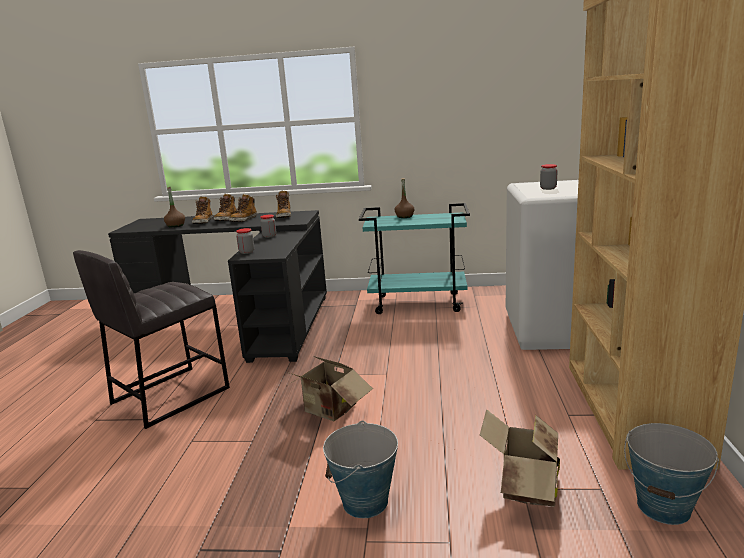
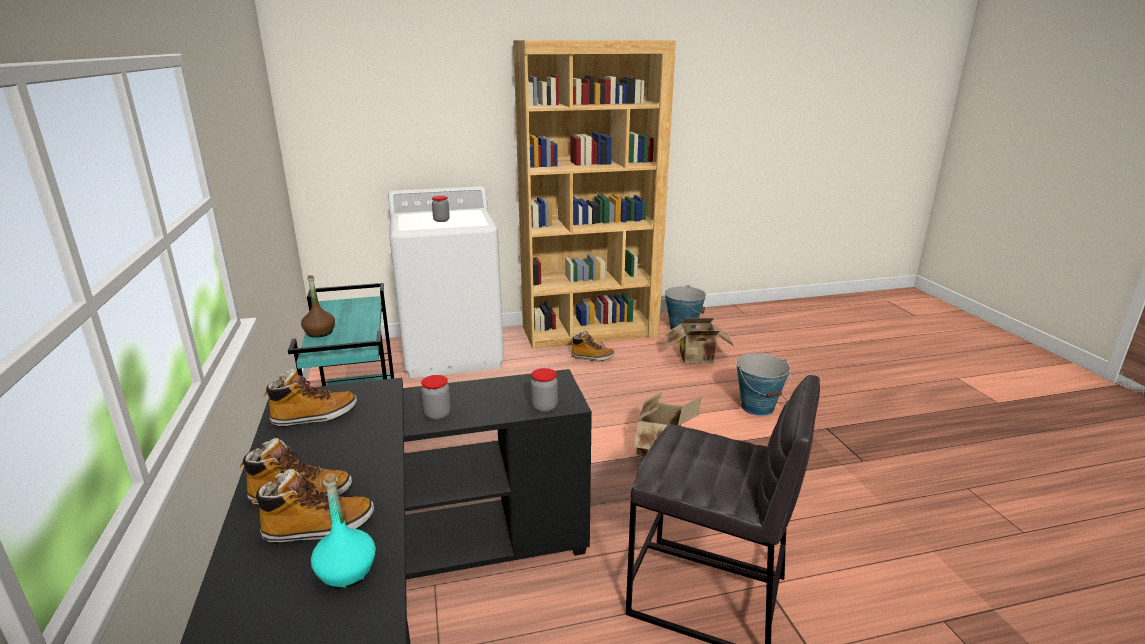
camera: 110 degrees left, 5 degrees up
brown bottle [164,187,185,228] -> turquoise bottle [311,473,376,589]
boot [229,194,257,222] -> boot moved to [570,331,614,361]

